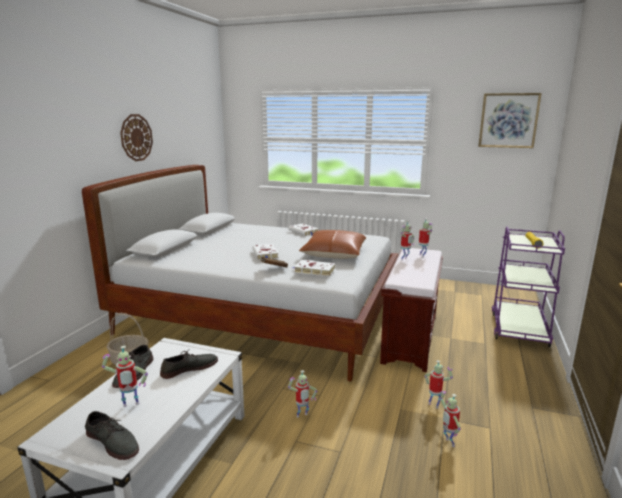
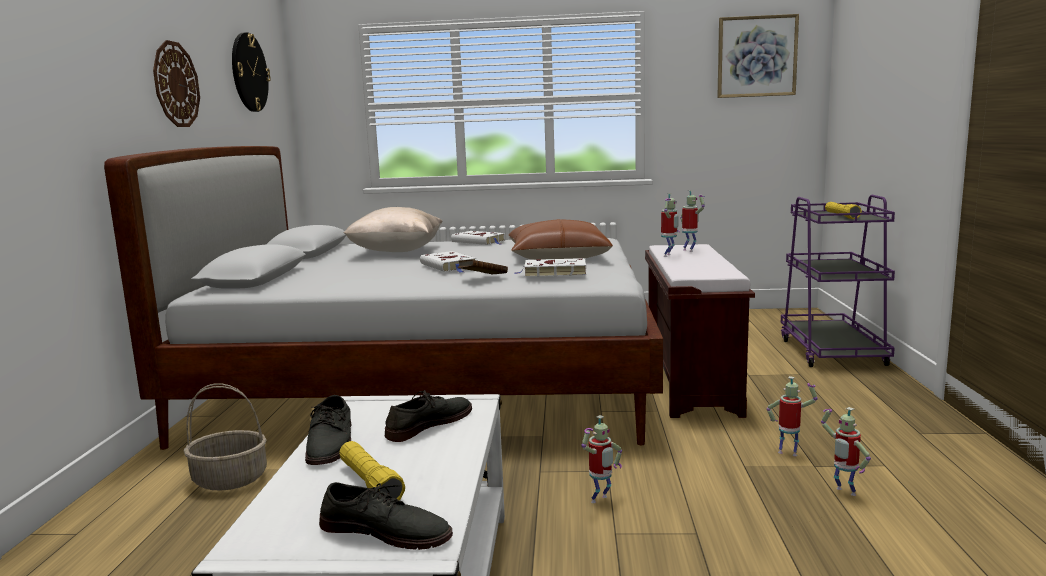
camera: 15 degrees left, 5 degrees down
toy robot [102,346,148,407] -> yellow flashlight [339,441,405,500]
none -> wall clock [232,32,271,112]
none -> beige pillow [343,207,442,252]

